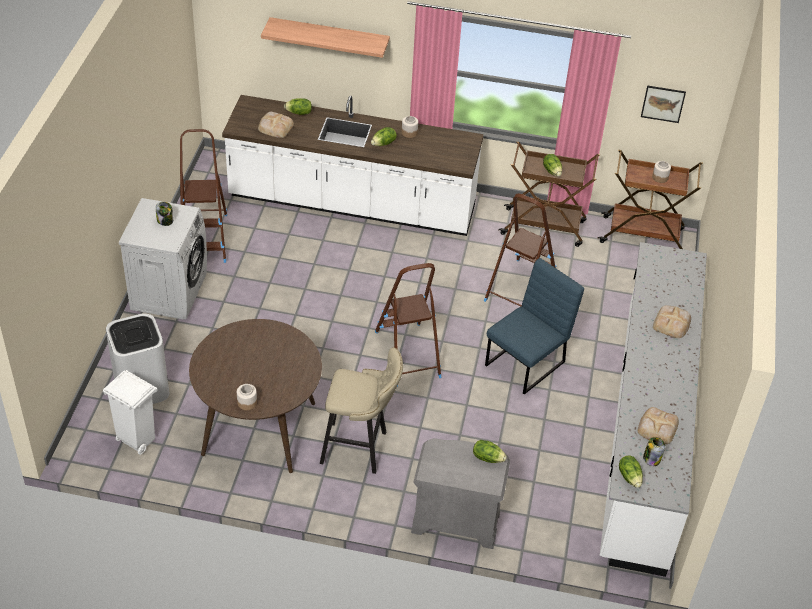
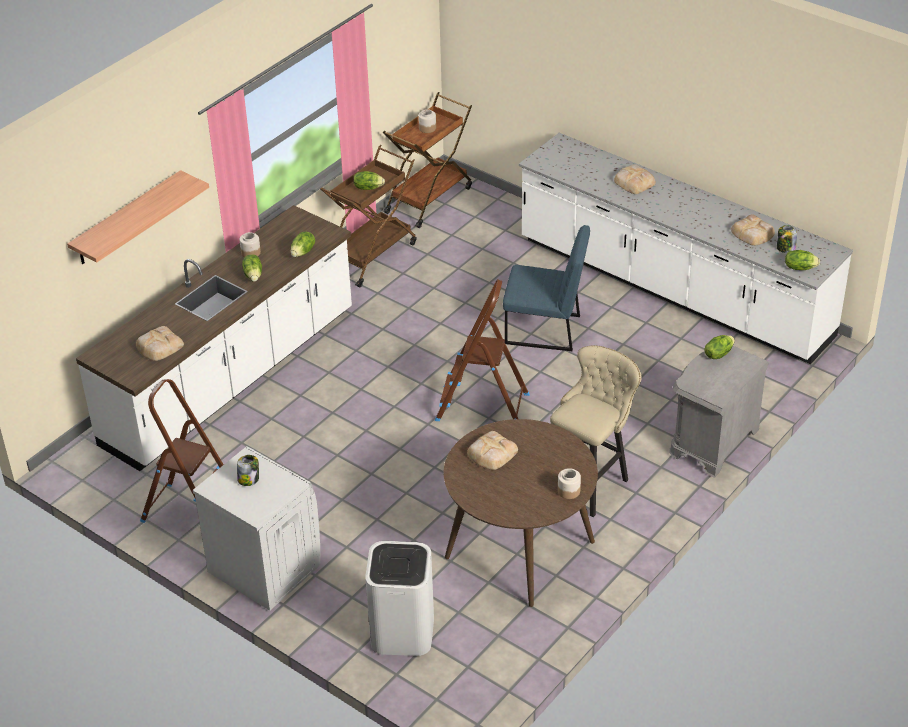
camera: 60 degrees left, 5 degrees down
white trash can [103,370,158,455] -> none
lettuce [284,98,312,115] -> lettuce moved to [291,231,315,257]
brown step ladder [484,194,557,307] -> none
blue chair [485,258,584,395] -> blue chair turned 120 degrees clockwise [503,225,590,351]
picture [641,85,686,123] -> none
none -> bread [467,431,518,470]

